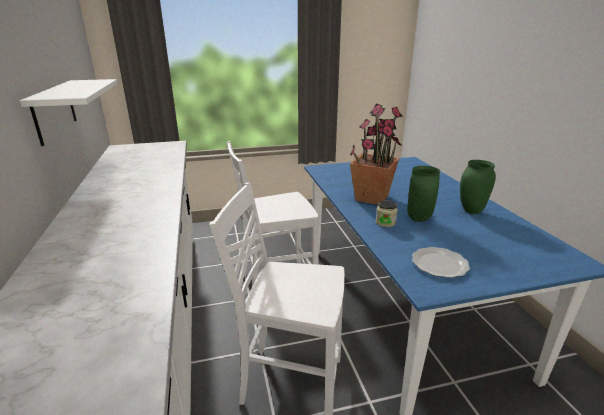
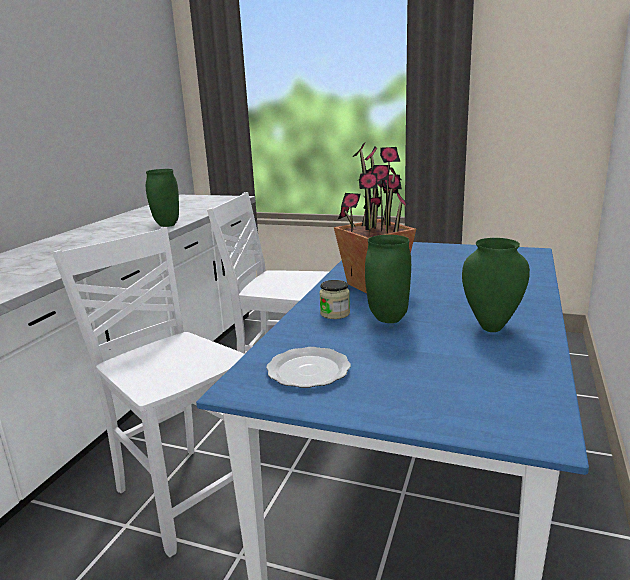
camera: 35 degrees right, 5 degrees down
white shelf [20,79,118,146] -> none
none -> green vase [146,169,179,227]

